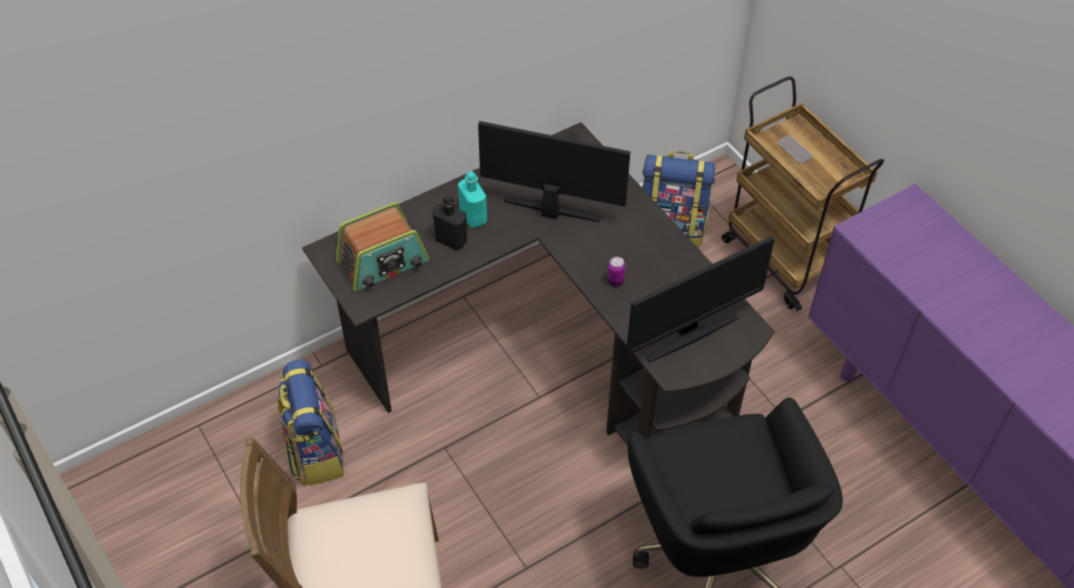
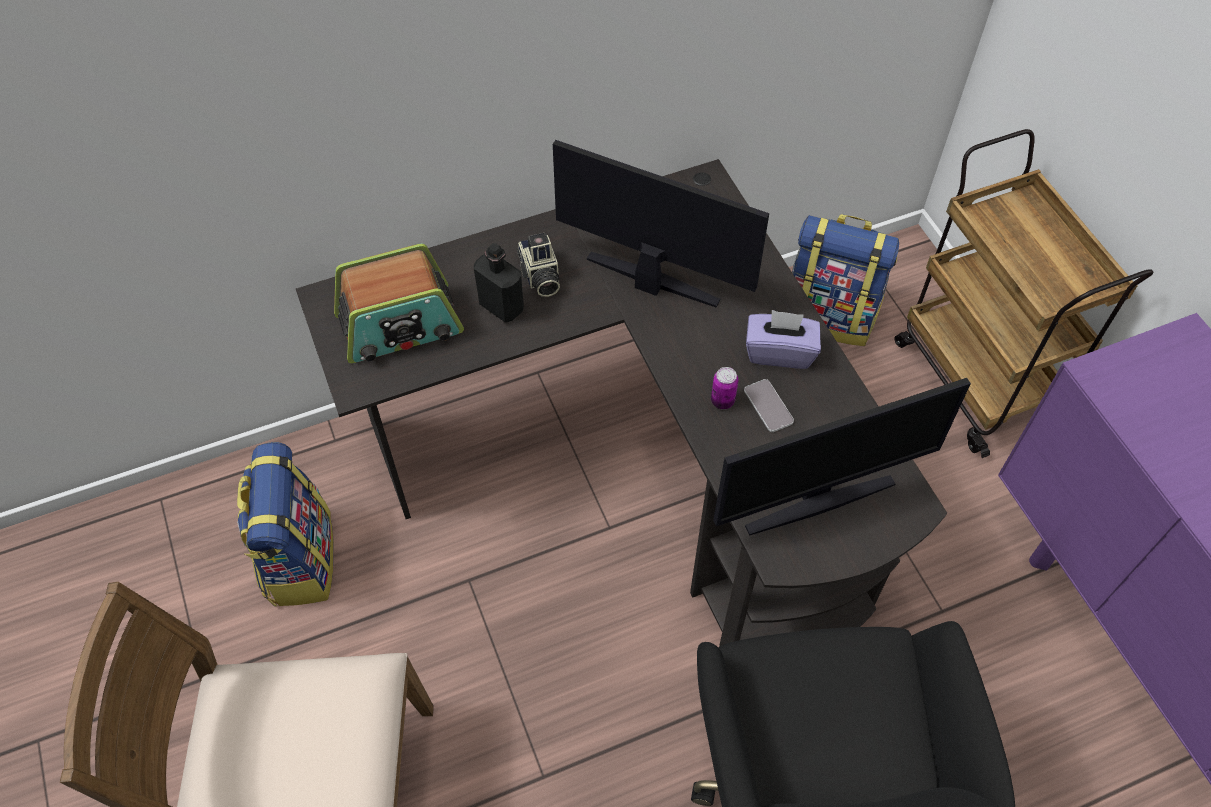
camera: 10 degrees right, 5 degrees up
turquoise bottle [458,171,487,228] -> camera [516,233,560,297]
phone [778,136,813,163] -> phone moved to [744,379,794,432]
none -> purple tissue box [746,310,821,369]

